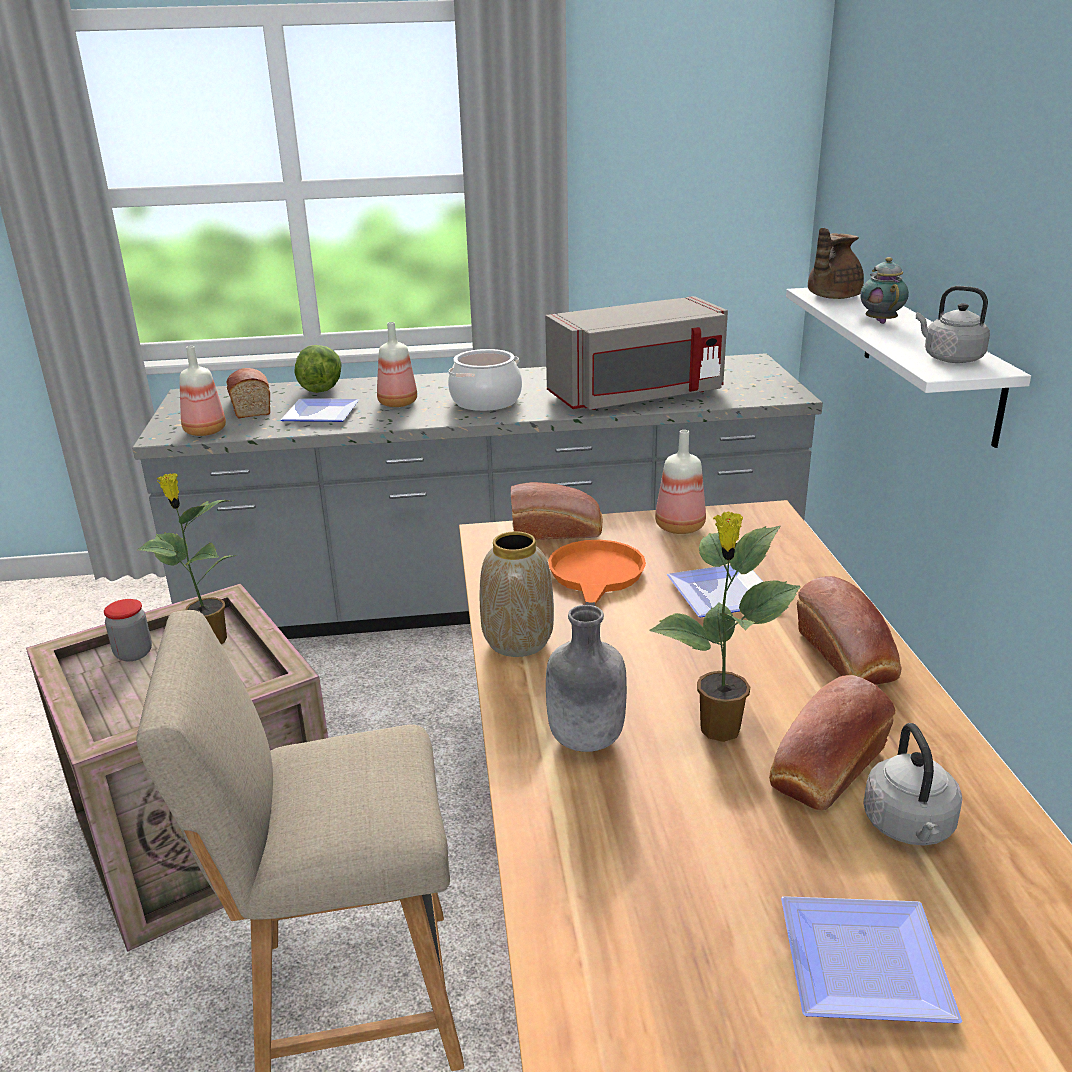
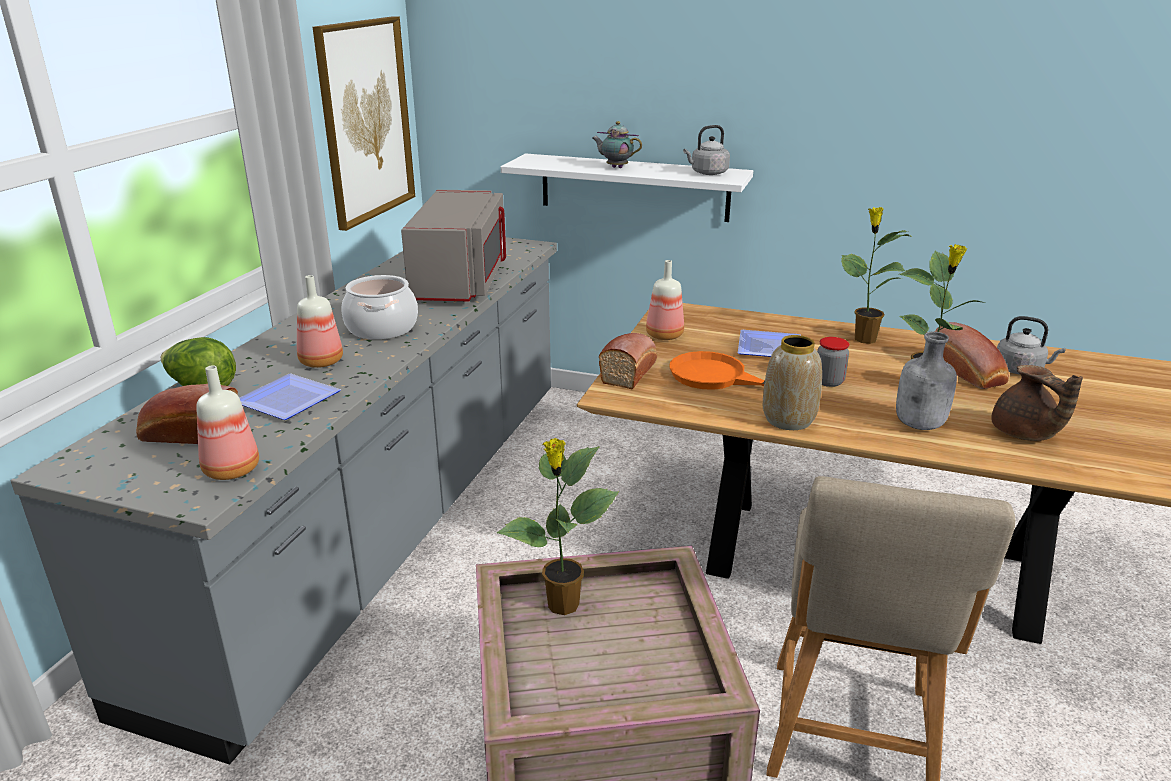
camera: 65 degrees left, 0 degrees up
jar [104,599,152,661] -> jar moved to [817,337,849,387]
plate [781,896,962,1023] -> none
bread [797,576,901,685] -> potted plant [841,207,912,344]
brown teapot [808,228,864,299] -> brown teapot moved to [991,365,1083,441]
none -> picture [313,16,415,231]

